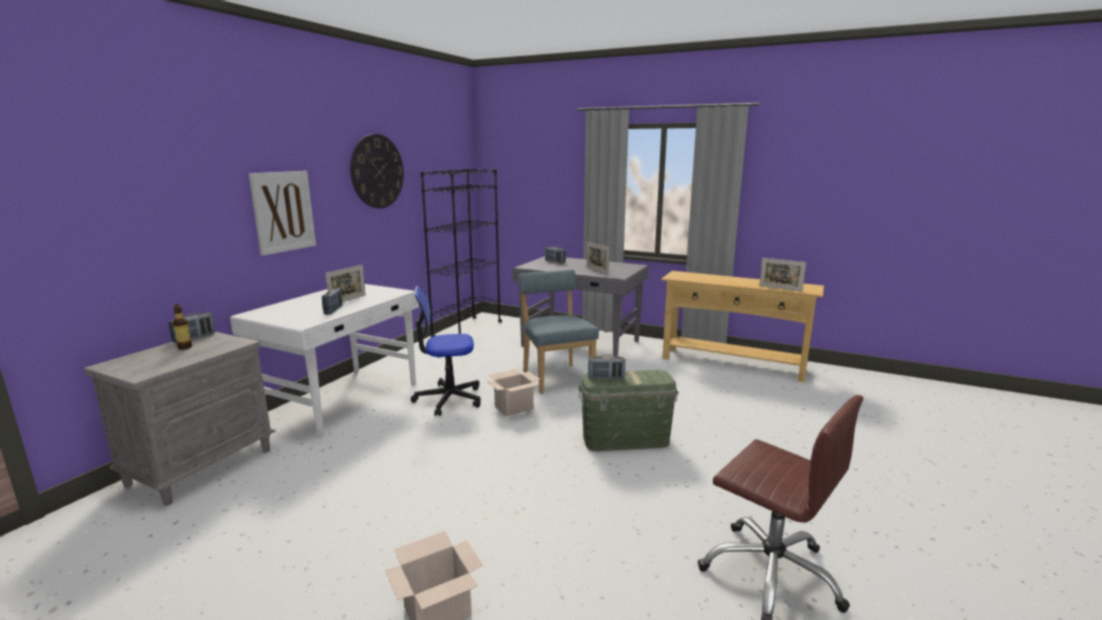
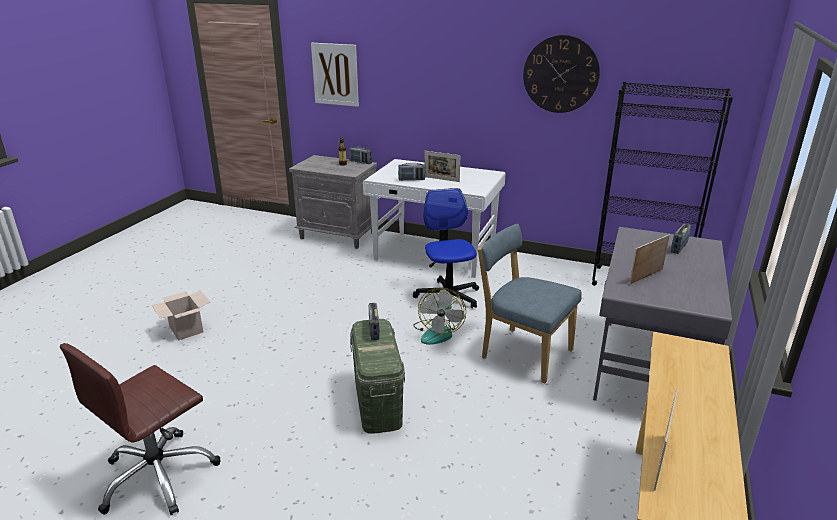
camera: 85 degrees right, 10 degrees up
picture [249,171,316,256] -> picture moved to [311,43,359,107]
cardboard box [487,369,541,417] -> fan [413,288,466,345]
blue chair [518,270,599,394] -> blue chair turned 120 degrees counterclockwise [478,224,582,383]

